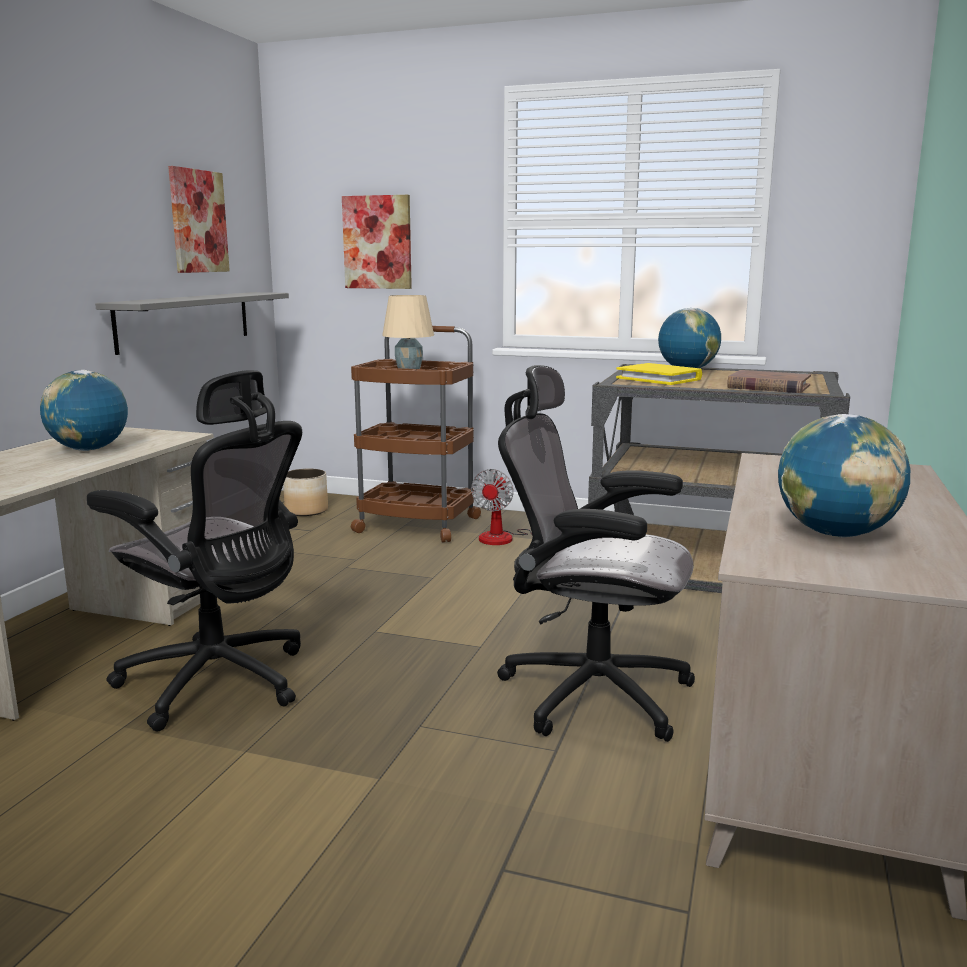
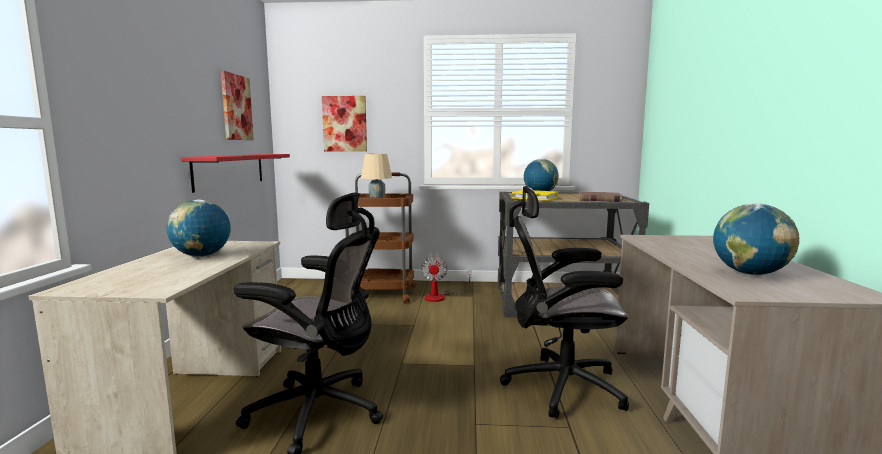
camera: 15 degrees left, 5 degrees down
grey shelf [95,292,289,355] -> red shelf [181,154,290,193]
planter [283,469,328,516] -> none

